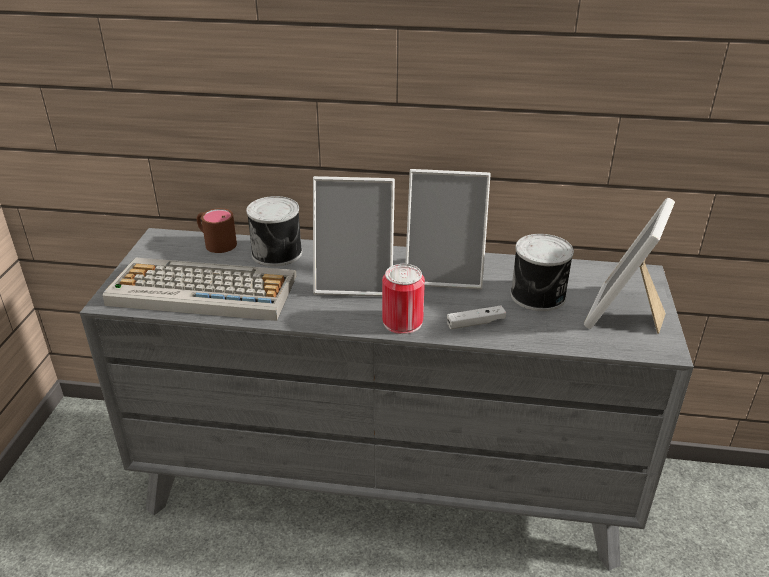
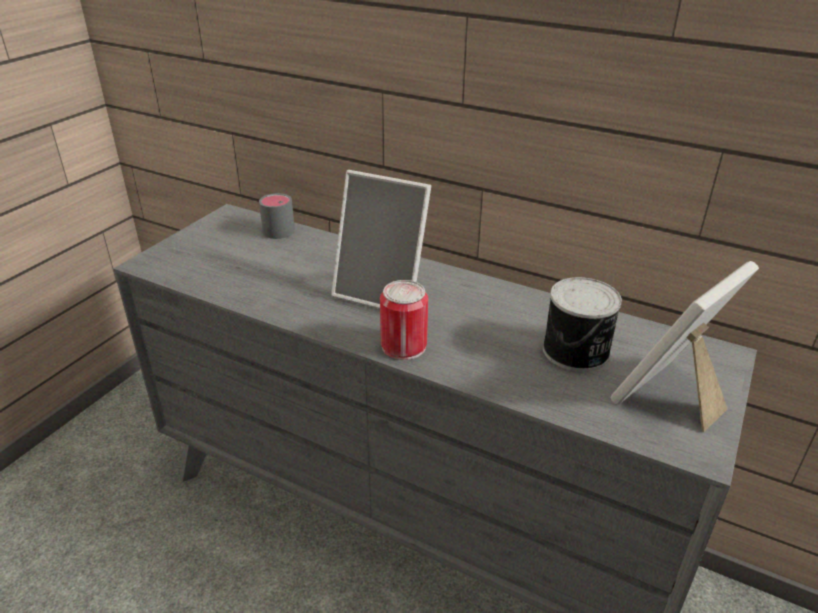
camera: 20 degrees right, 0 degrees up
keyboard [103,257,296,321] -> none
brown mug [197,208,237,253] -> grey mug [259,193,295,239]
can [246,196,302,267] -> none
picture frame [405,169,491,290] -> none
white game controller [447,306,506,329] -> none

